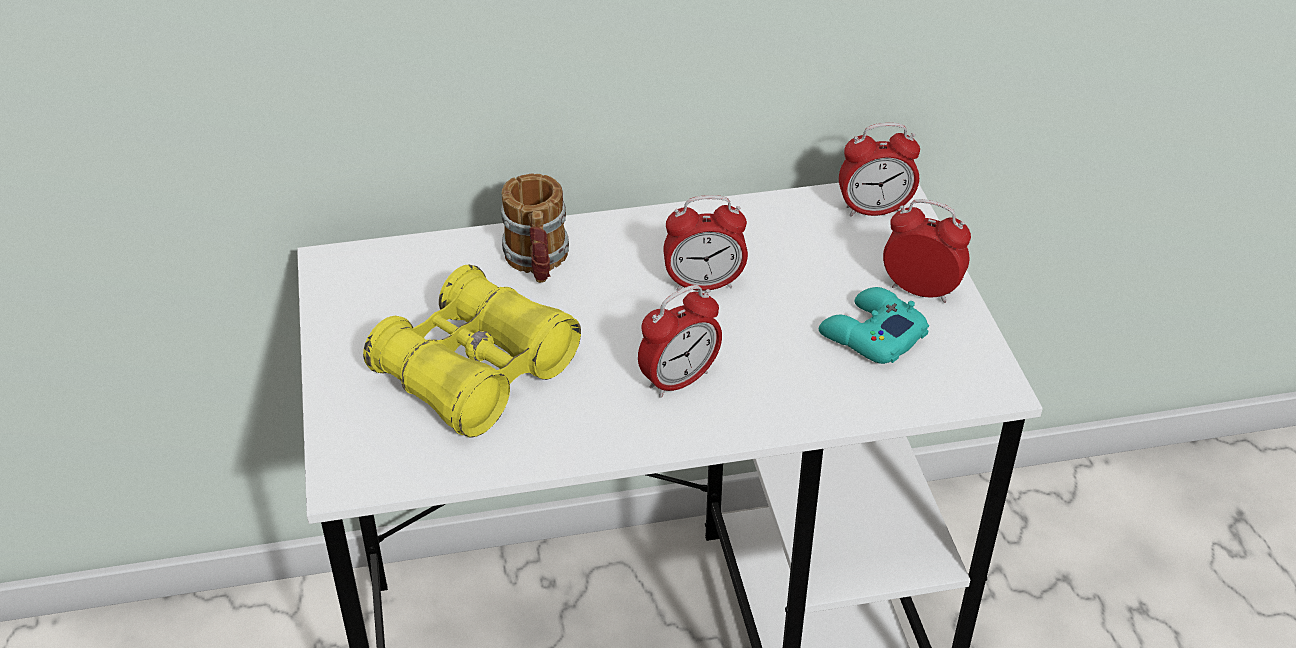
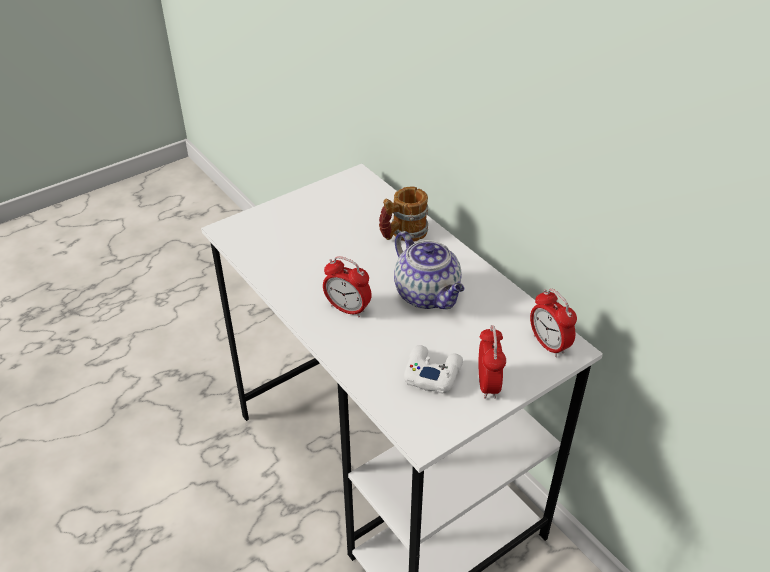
camera: 65 degrees right, 0 degrees up
yellow binoculars [363,264,581,437] -> none
alarm clock [663,195,748,291] -> teapot [394,231,465,309]
turquoise game controller [819,287,929,364] -> white game controller [404,345,463,394]

